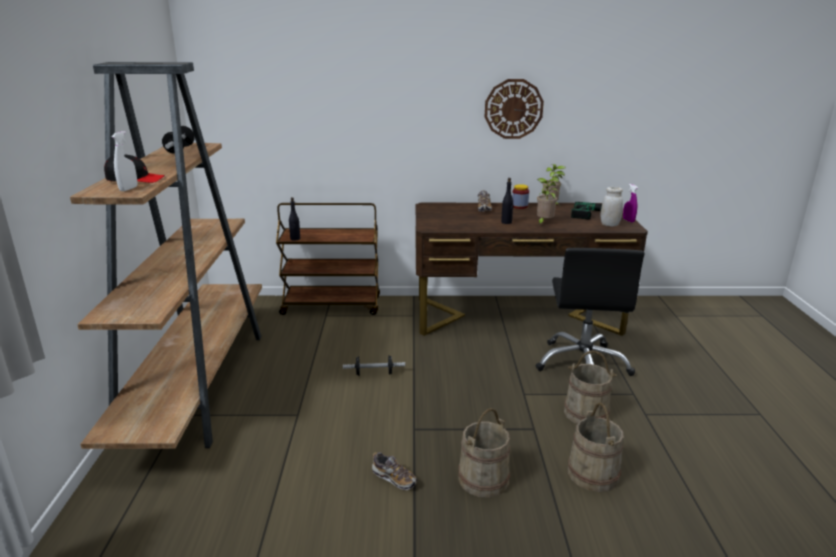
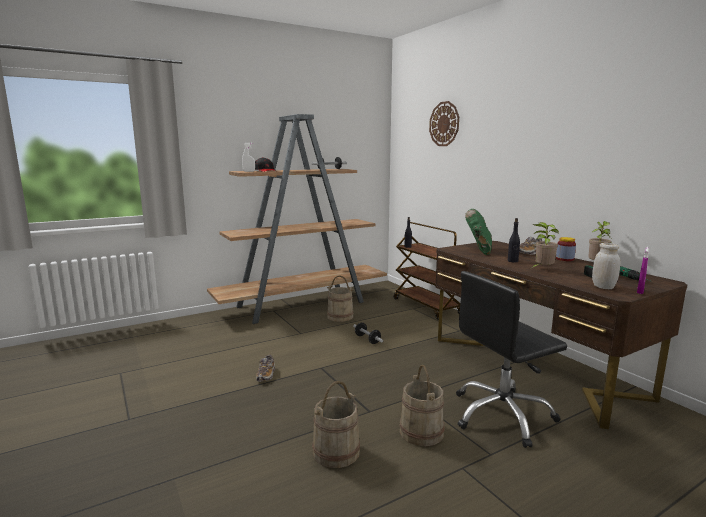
camera: 60 degrees right, 10 degrees down
beige bucket [458,408,510,497] -> beige bucket moved to [327,275,353,322]
wall clock [485,79,544,139] -> wall clock moved to [429,101,459,146]
none -> green boot [465,209,492,255]

